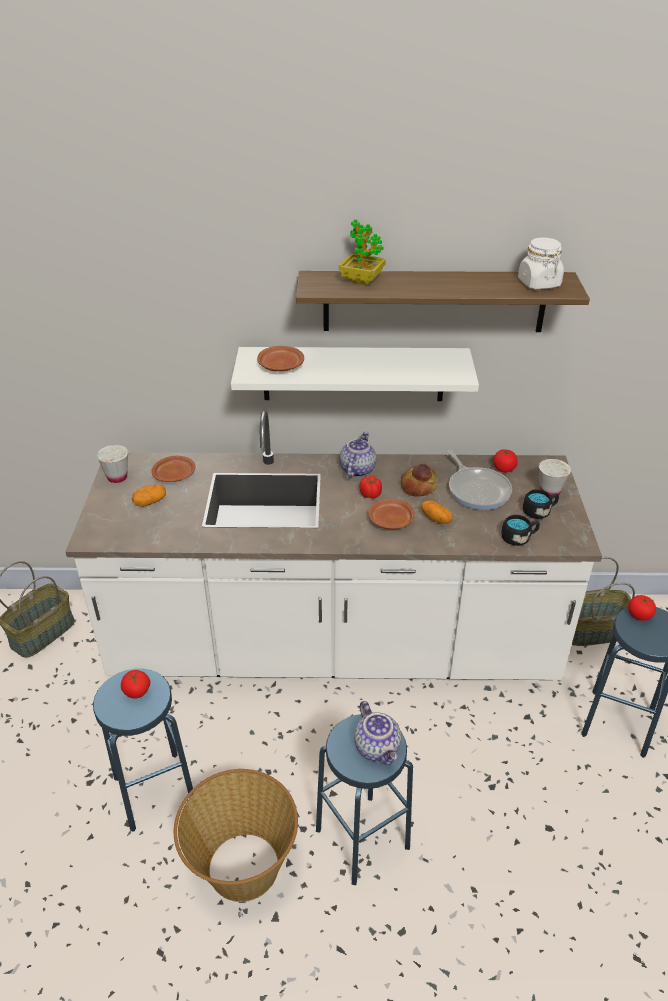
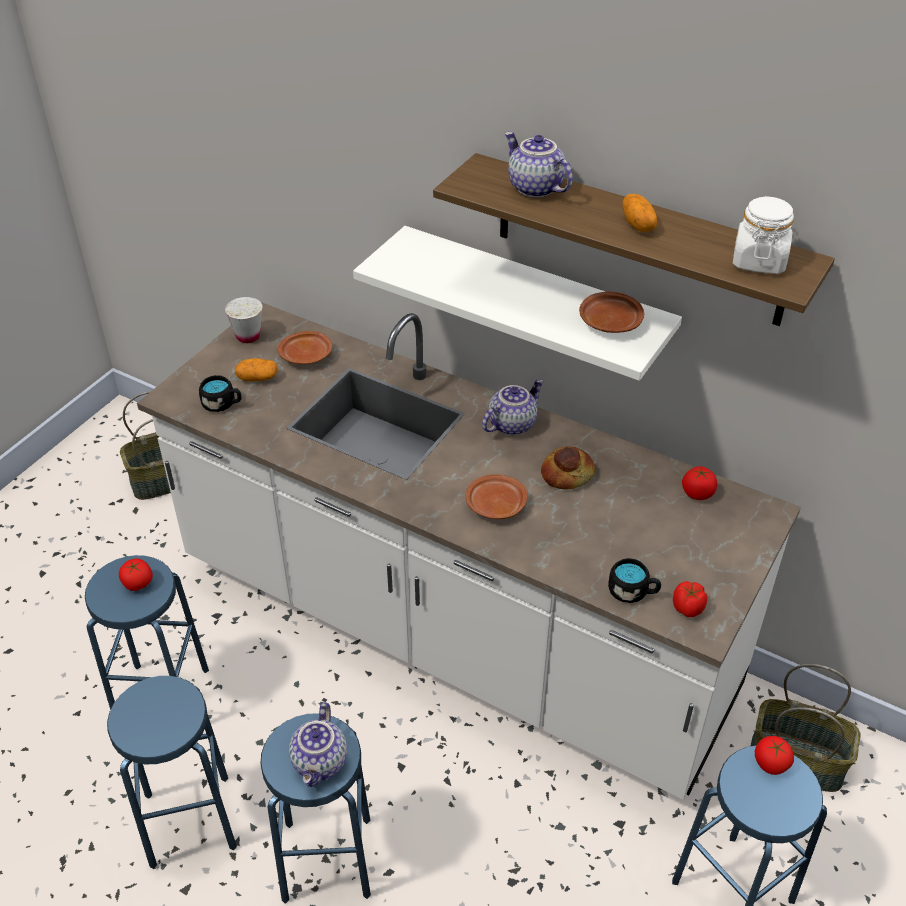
camera: 30 degrees right, 5 degrees up
basket [174,769,298,902] -> blue stool [107,676,237,869]
brown plate [257,346,304,371] -> brown plate moved to [579,291,644,333]
potted plant [339,219,386,285] -> teapot [504,132,573,198]
tomato [359,476,382,499] -> tomato moved to [673,581,707,617]
potato [421,500,453,524] -> potato moved to [622,194,658,232]
frying pan [447,450,512,510] -> none
black mug [523,489,559,519] -> black mug moved to [199,375,242,412]
white cup [539,459,571,498] -> none

